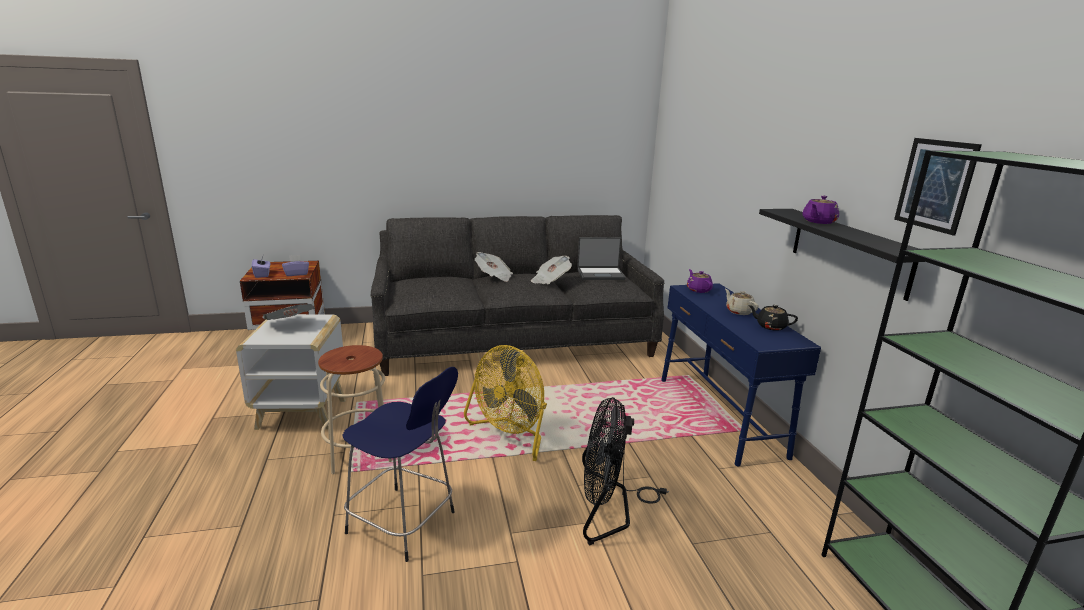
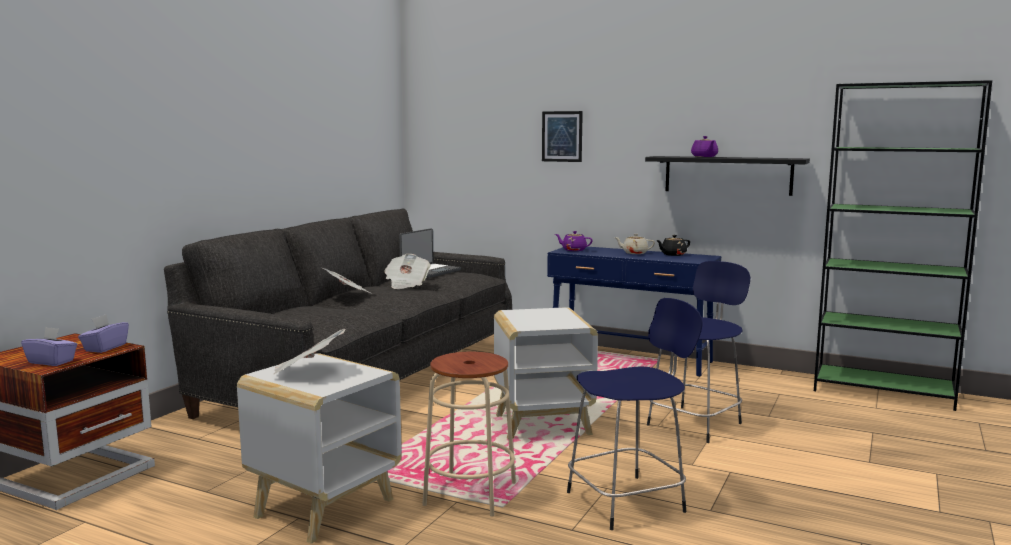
camera: 50 degrees left, 10 degrees down
yellow fan [464,345,547,461] -> white side table [494,307,598,440]
black fan [582,397,668,546] -> blue stool [647,261,750,443]
picture [894,138,982,236] -> picture moved to [542,111,583,162]

